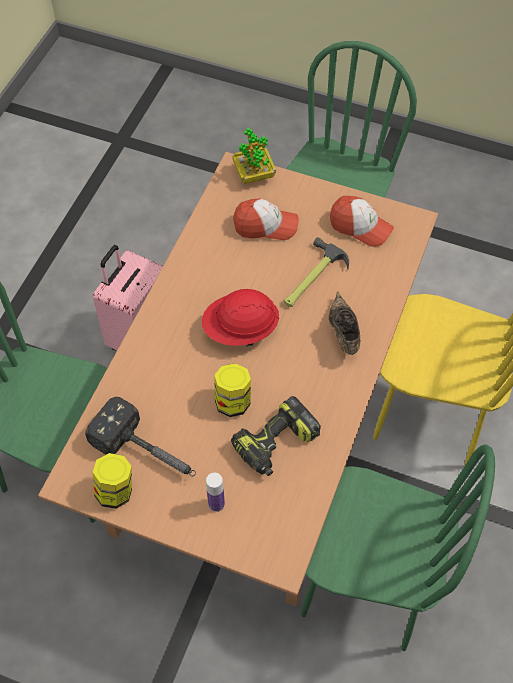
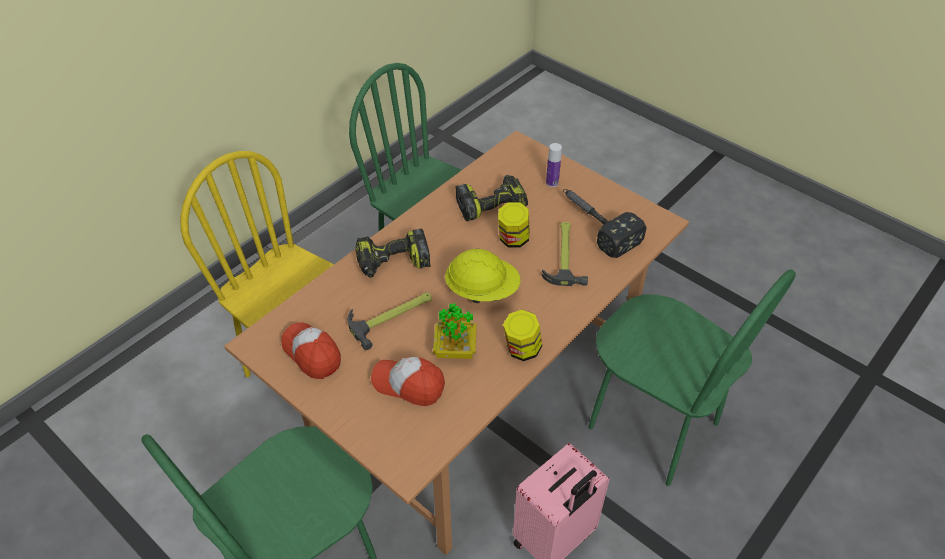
camera: 160 degrees left, 10 degrees down
jar [93,453,132,509] -> jar moved to [503,309,542,361]
red hard hat [202,289,279,346] -> yellow hard hat [445,249,521,303]
potted plant [232,128,276,184] -> potted plant moved to [433,304,477,359]
brown shoe [329,292,361,355] -> power drill [356,229,431,278]
none -> hammer [542,222,588,286]

